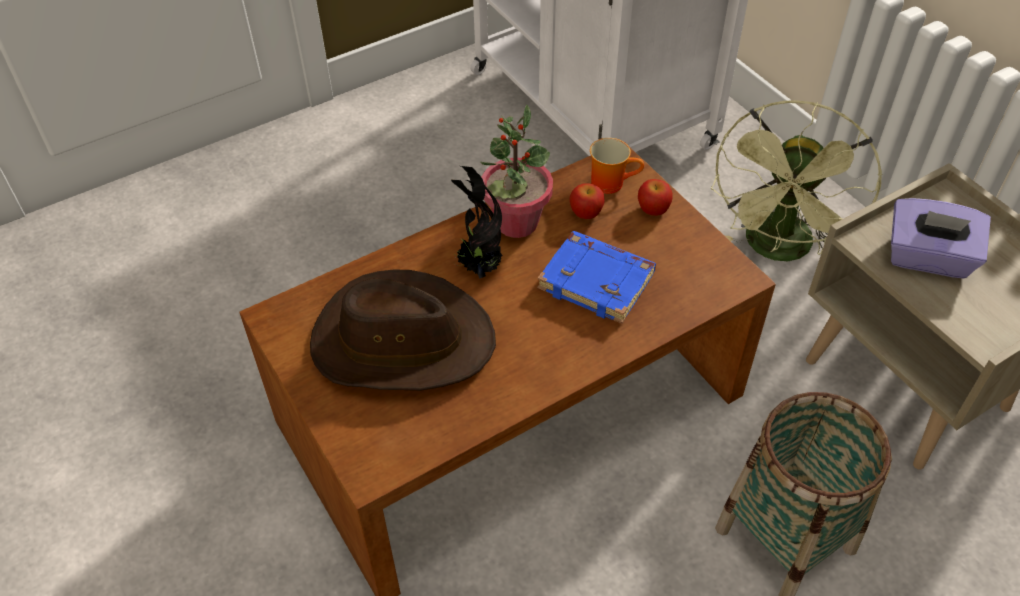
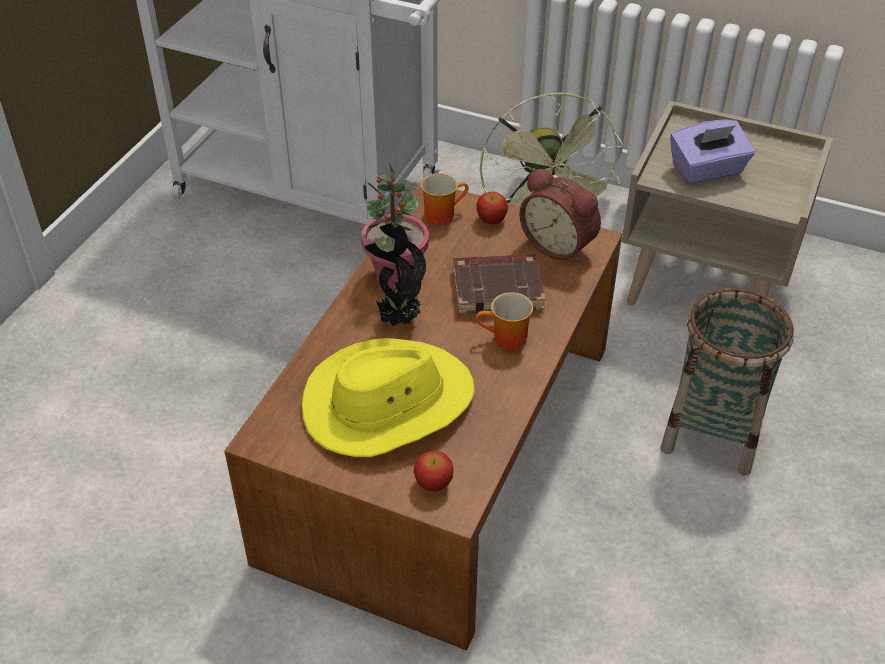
camera: 35 degrees left, 5 degrees down
brown hat [310,269,496,391] -> yellow hat [302,338,475,457]
blue book [537,231,656,324] -> brown book [453,254,546,315]
apple [570,183,605,219] -> apple moved to [414,451,454,492]
none -> mug [476,292,533,350]
none -> alarm clock [519,168,601,263]

